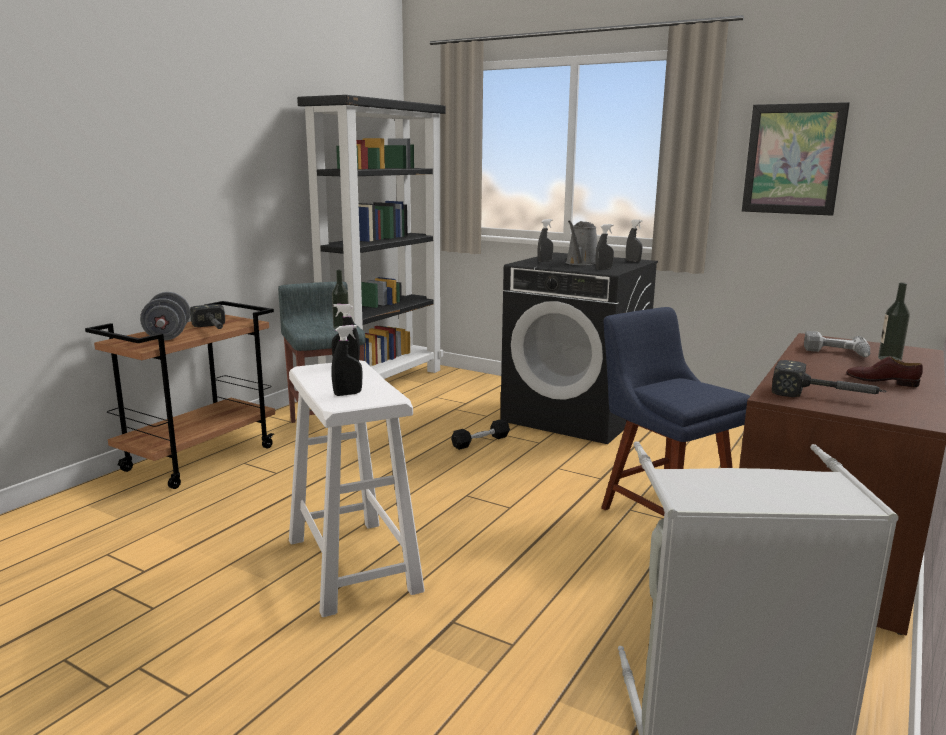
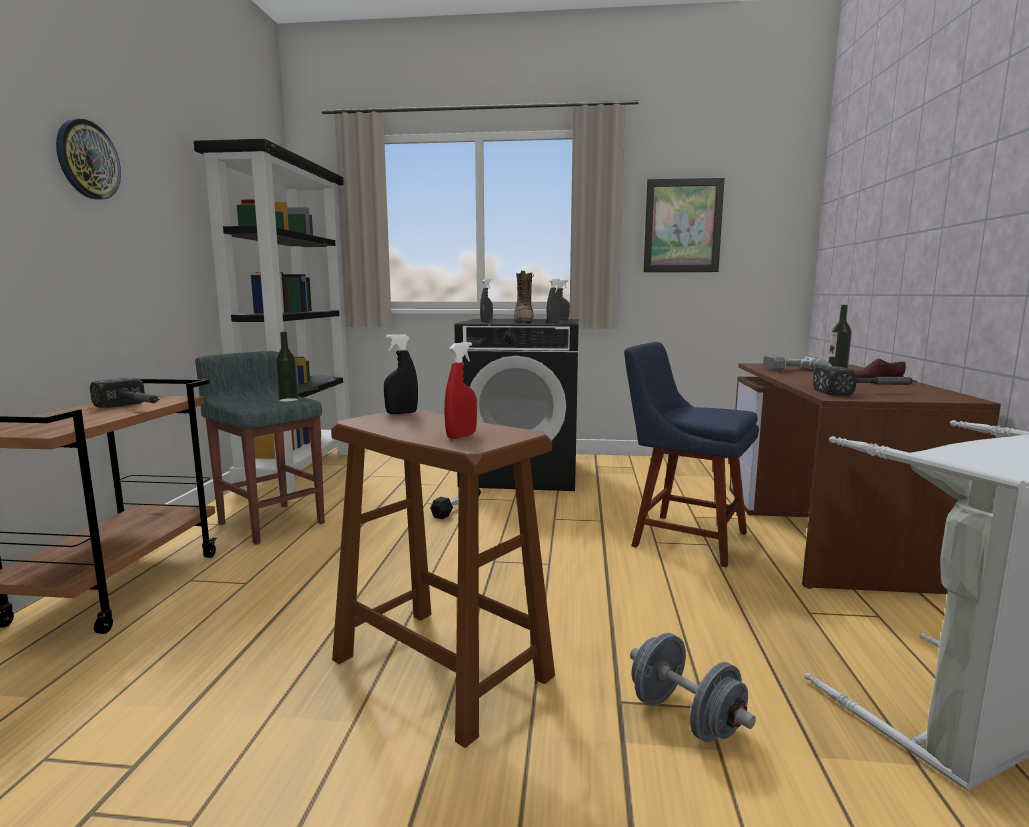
camera: 25 degrees left, 5 degrees down
grey dumbbell [140,292,190,340] -> grey dumbbell moved to [630,633,756,743]
white stool [289,360,425,617] -> brown stool [331,409,555,748]
black spray bottle [331,325,362,396] -> red spray bottle [444,342,477,439]
grey watering can [565,221,598,266] -> boot [514,271,534,321]
none -> wall clock [56,119,121,200]

